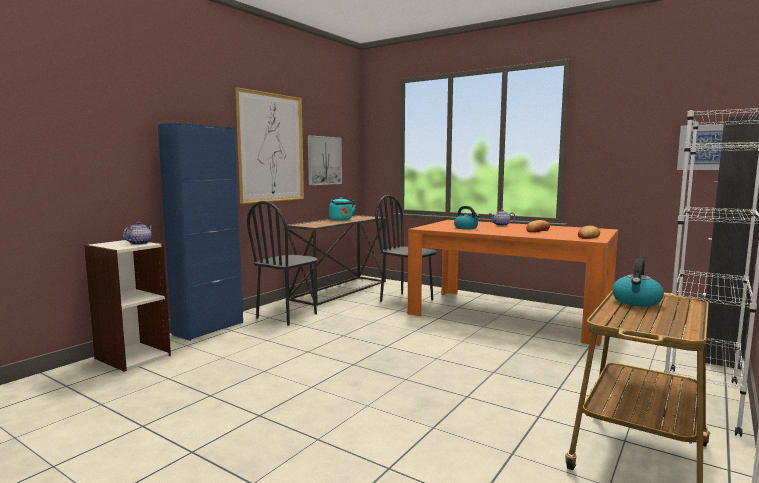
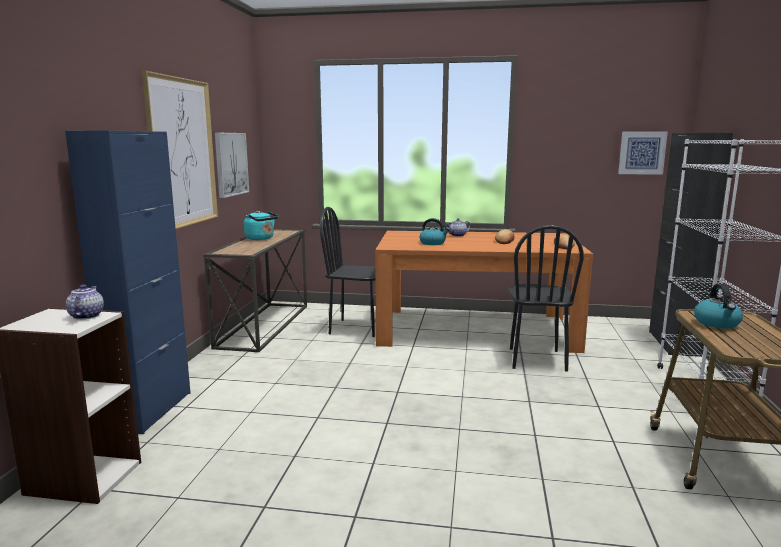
camera: 25 degrees left, 5 degrees up
black chair [247,201,318,326] -> black chair moved to [509,225,584,372]

